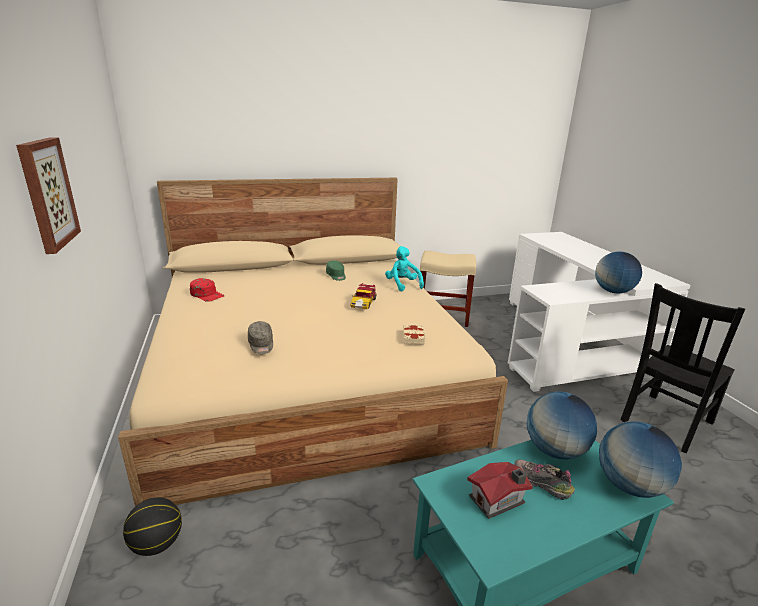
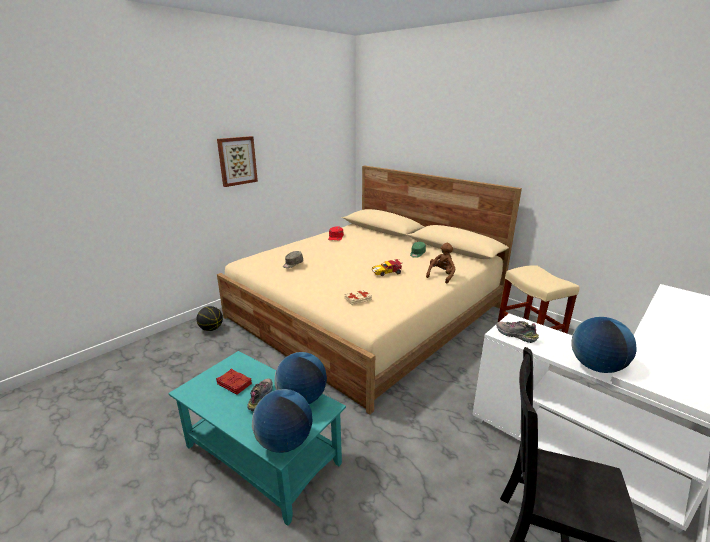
camera: 60 degrees right, 0 degrees up
turquoise plush toy [385,246,424,291] -> brown plush toy [426,243,456,284]
toy house [467,462,533,519] -> red book [216,368,252,395]
none -> shoe [496,321,539,343]

